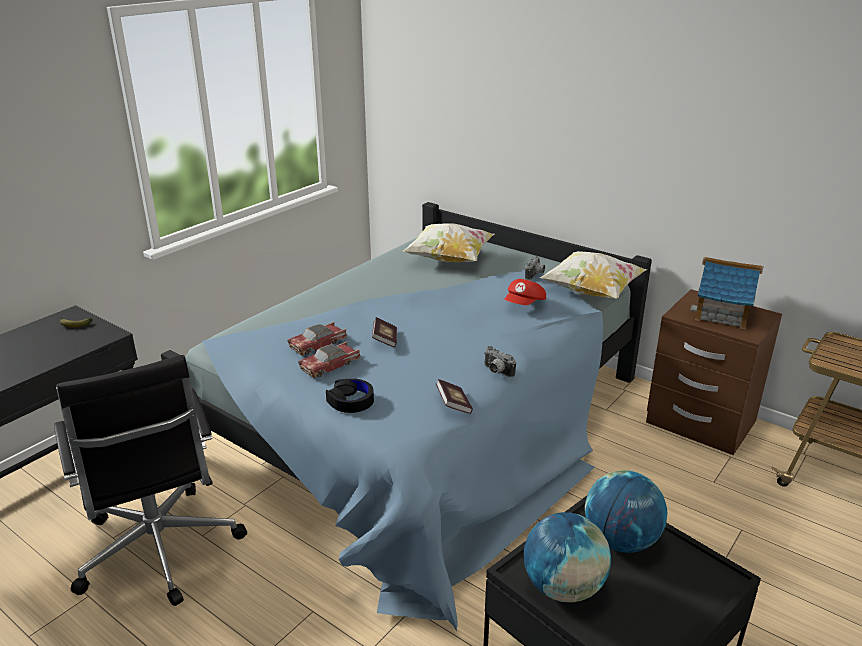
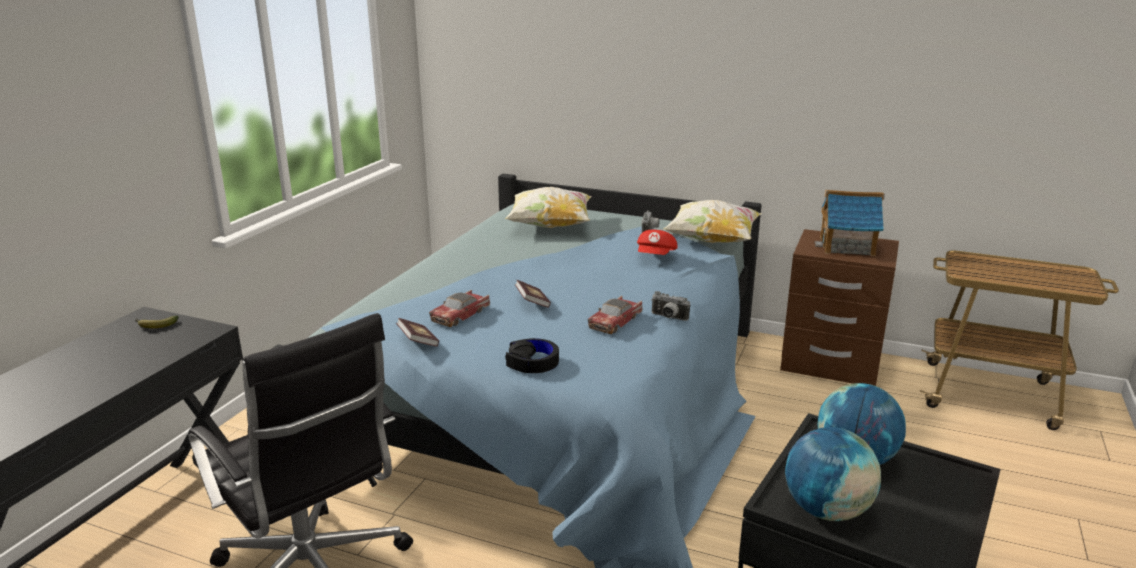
camera: 15 degrees left, 5 degrees down
toy car [298,341,361,378] -> toy car moved to [588,296,642,334]
book [436,379,473,414] -> book moved to [396,318,439,347]

